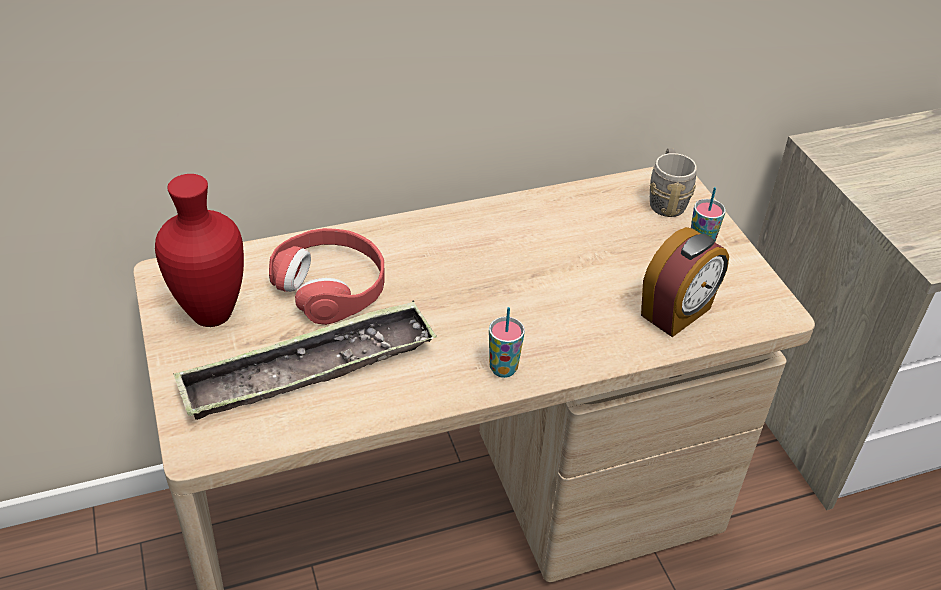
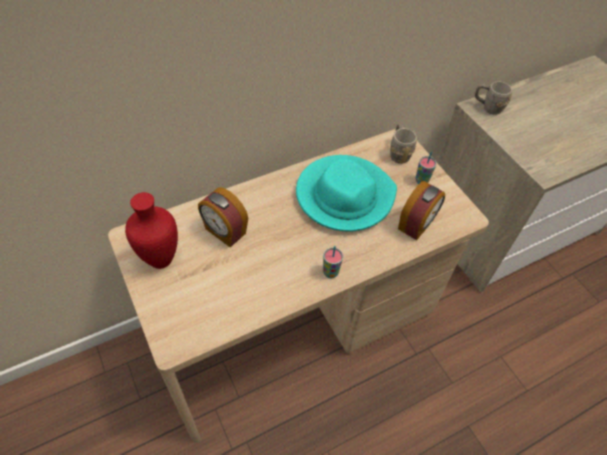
camera: 10 degrees left, 10 degrees up
tray [173,301,437,420] -> none
red headphones [269,228,385,325] -> alarm clock [198,187,248,247]
none -> turquoise hat [296,155,397,232]
none -> grey mug [475,81,512,115]

